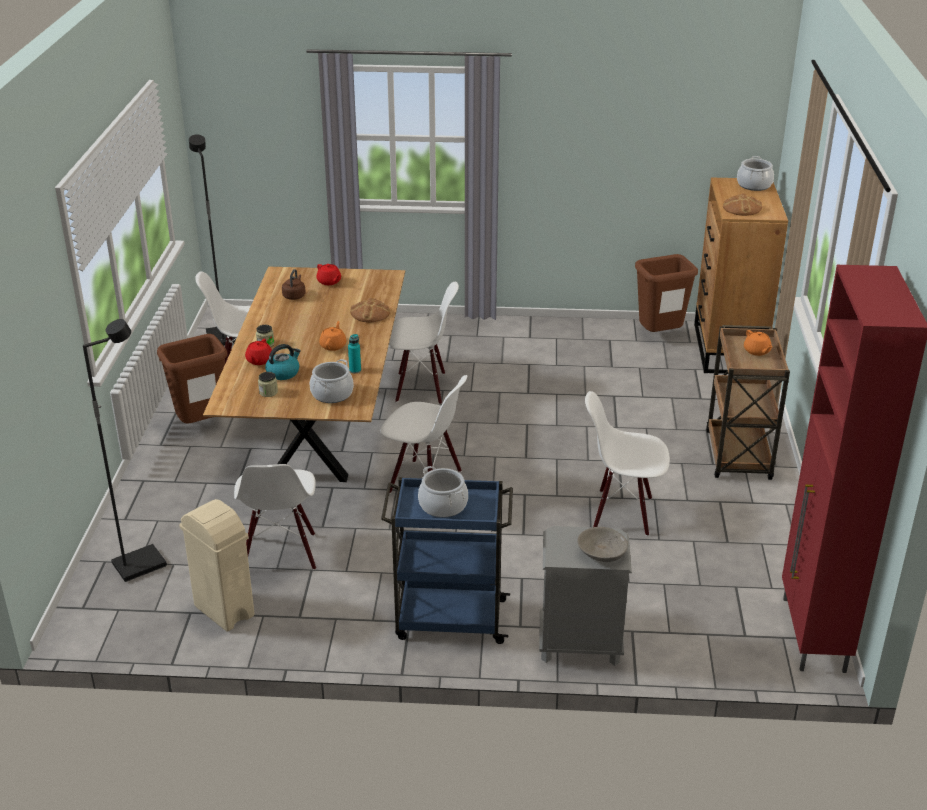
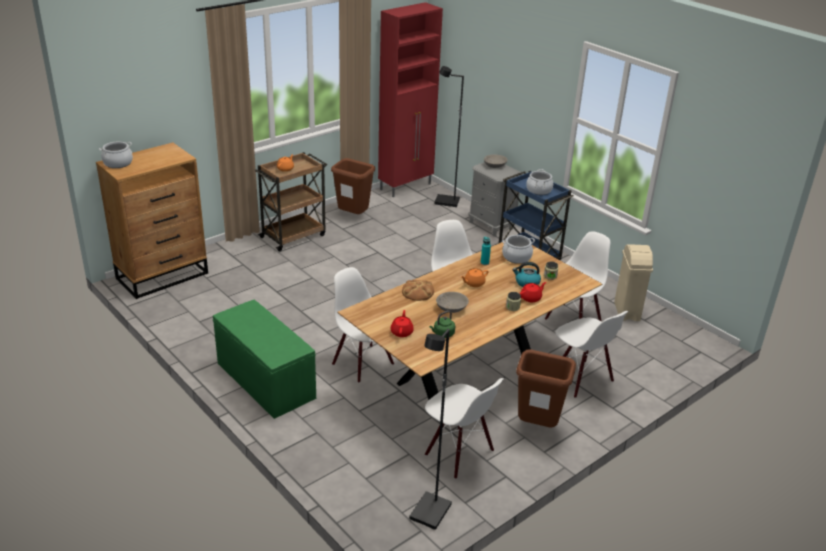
camera: 135 degrees left, 0 degrees up
black floor lamp [83,319,167,582] -> black floor lamp moved to [435,66,464,207]
brown kettle [282,269,305,300] -> green kettle [429,311,455,338]
white chair [585,391,670,536] -> white chair moved to [555,311,628,398]
brown trash can [635,254,698,332] -> brown trash can moved to [331,158,375,214]
bread [723,193,762,216] -> none
none -> green bench [213,300,316,419]
none -> grey bowl [436,292,469,313]

